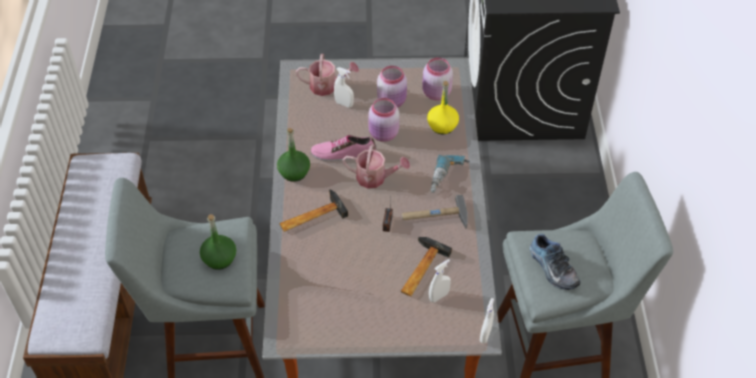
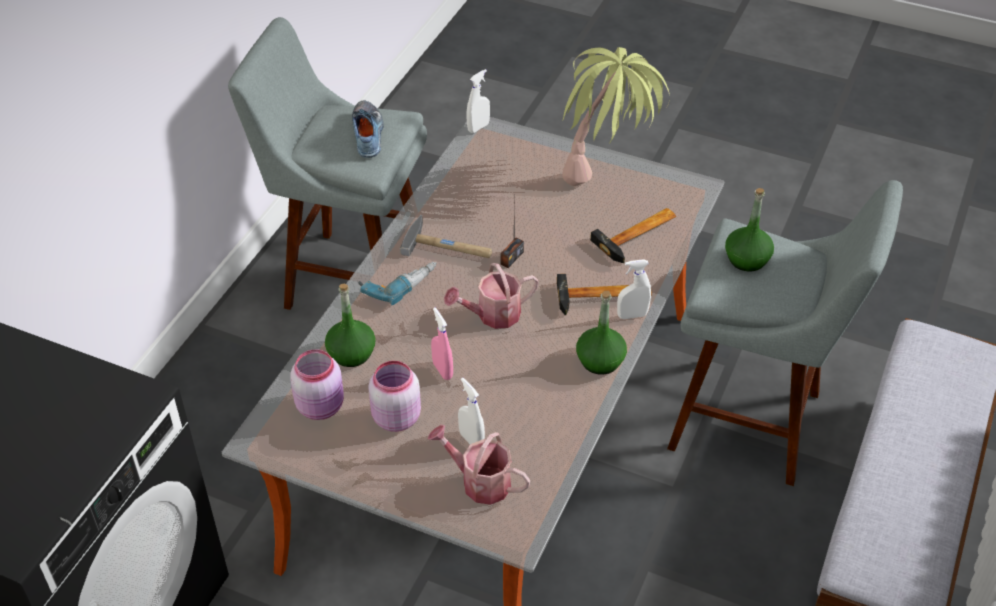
camera: 155 degrees left, 5 degrees down
shoe [311,135,376,161] -> none
watering can [342,144,410,189] -> watering can turned 60 degrees counterclockwise [444,263,539,329]
pink jar [368,98,399,142] -> pink spray bottle [431,308,453,380]
hammer [401,237,452,296] -> hammer moved to [590,208,676,263]
yellow bottle [427,81,459,134] -> green bottle [325,284,376,367]
white spray bottle [429,259,451,303] -> white spray bottle moved to [617,259,651,319]
none -> potted plant [562,47,670,186]

